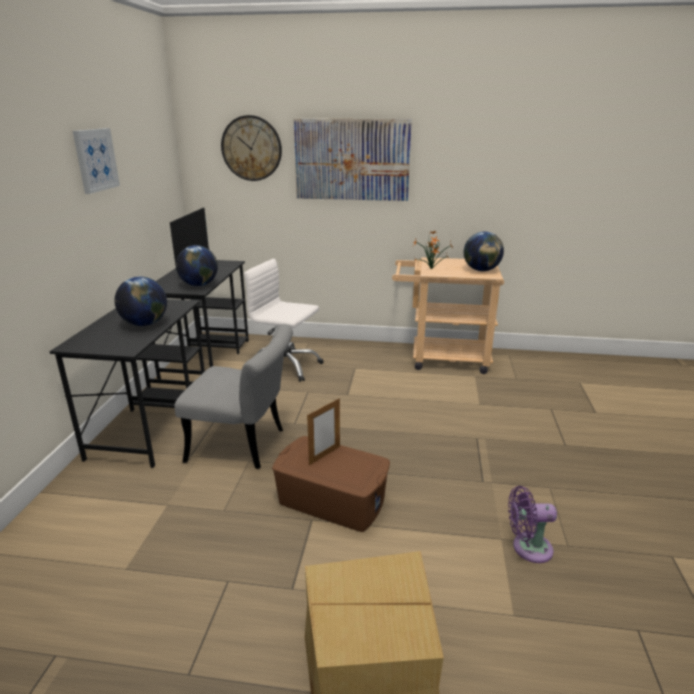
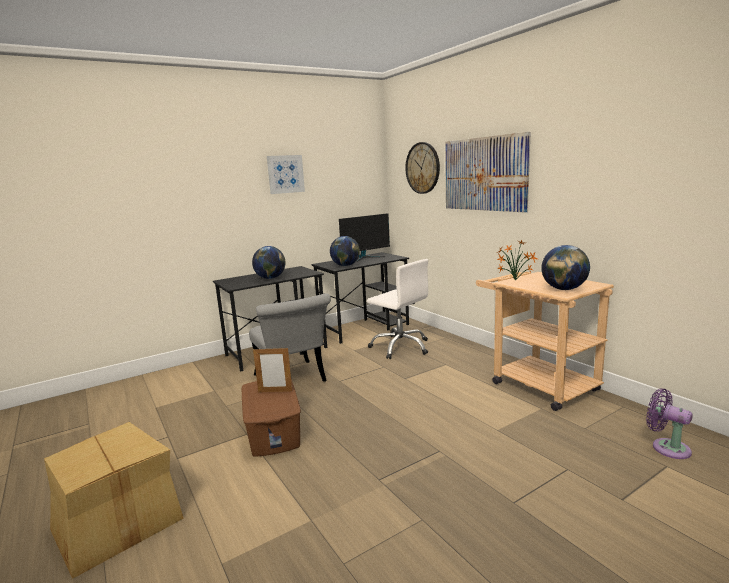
camera: 50 degrees right, 10 degrees down
white office chair [244,259,324,382] -> white office chair turned 150 degrees clockwise [367,259,428,359]
purple fan [508,486,557,563] -> purple fan moved to [646,389,693,459]

